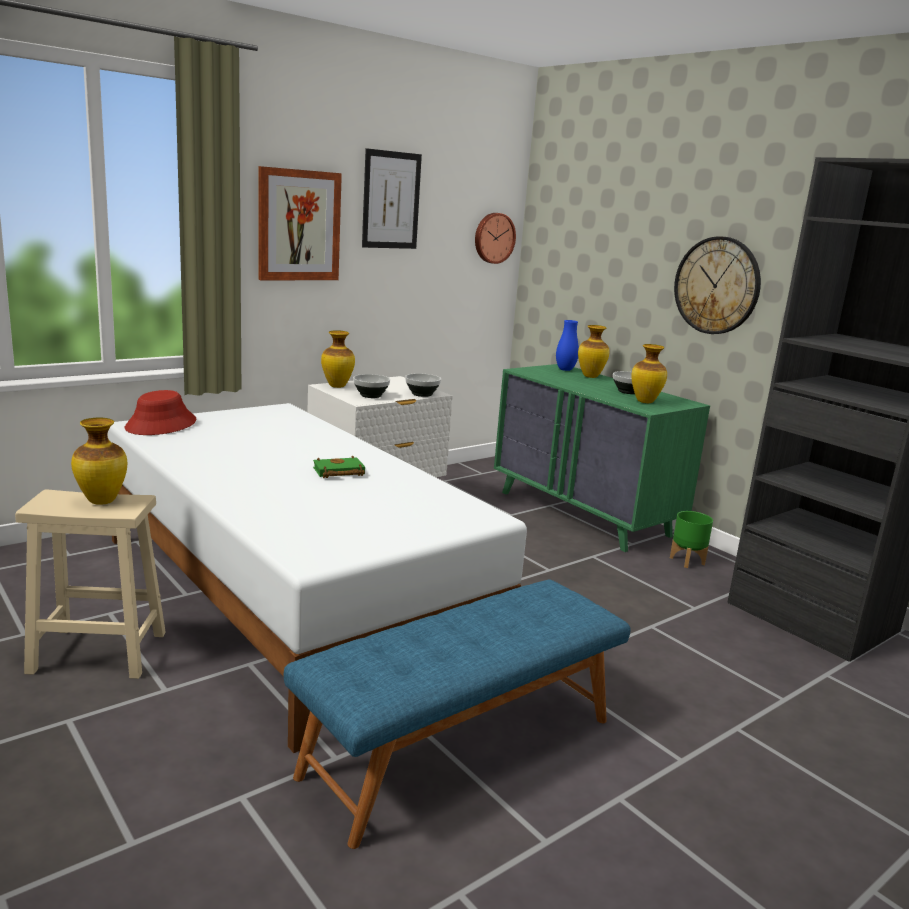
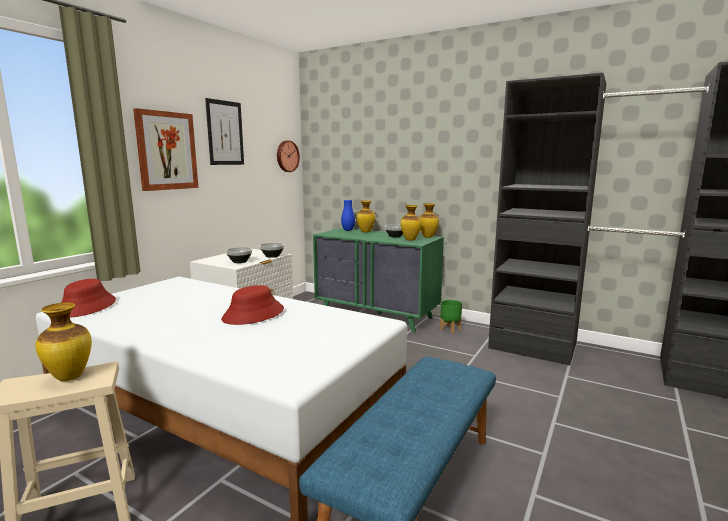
camera: 20 degrees left, 5 degrees down
green book [313,456,365,478] -> red hat [221,285,284,325]
vase [321,330,355,388] -> vase moved to [419,204,439,238]
wall clock [674,236,761,334] -> none

